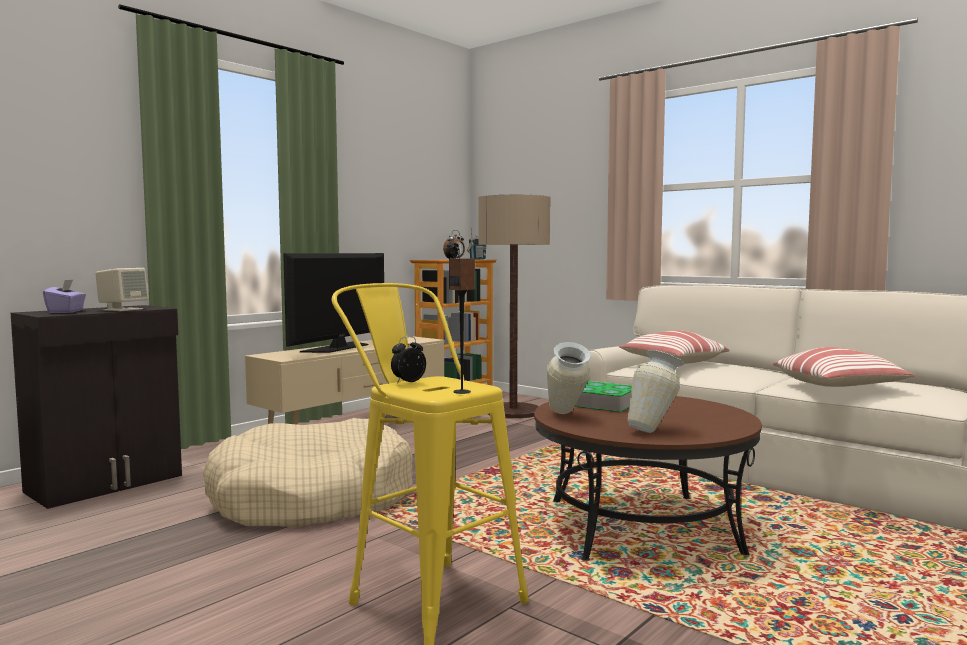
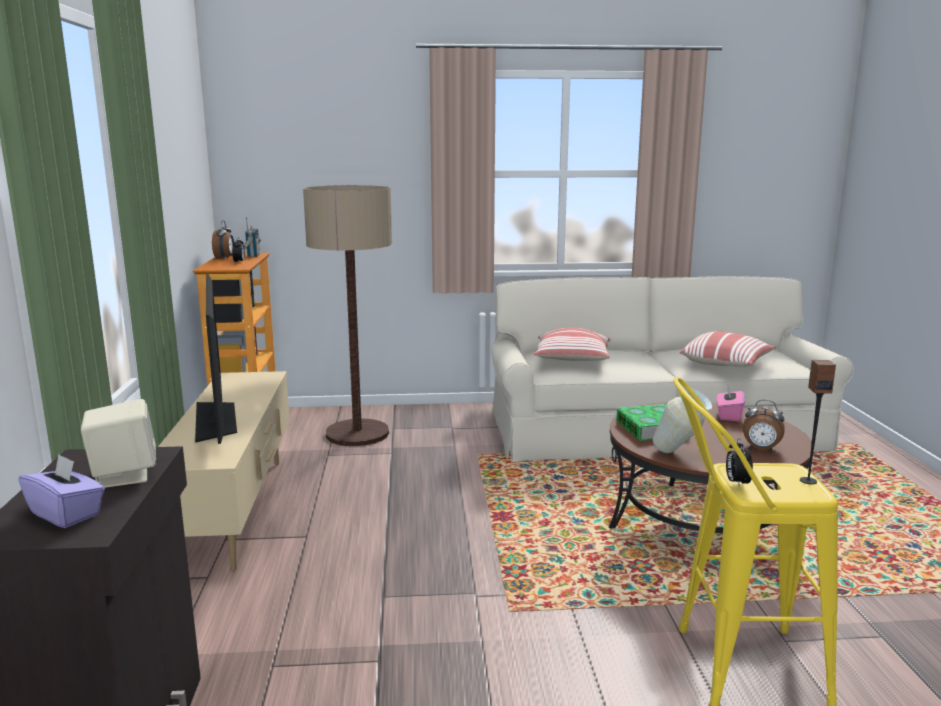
camera: 45 degrees left, 10 degrees up
beige dog bed [203,418,413,527] -> none
vase [628,350,684,433] -> alarm clock [743,400,785,452]
none -> pink tissue box [717,386,745,421]

